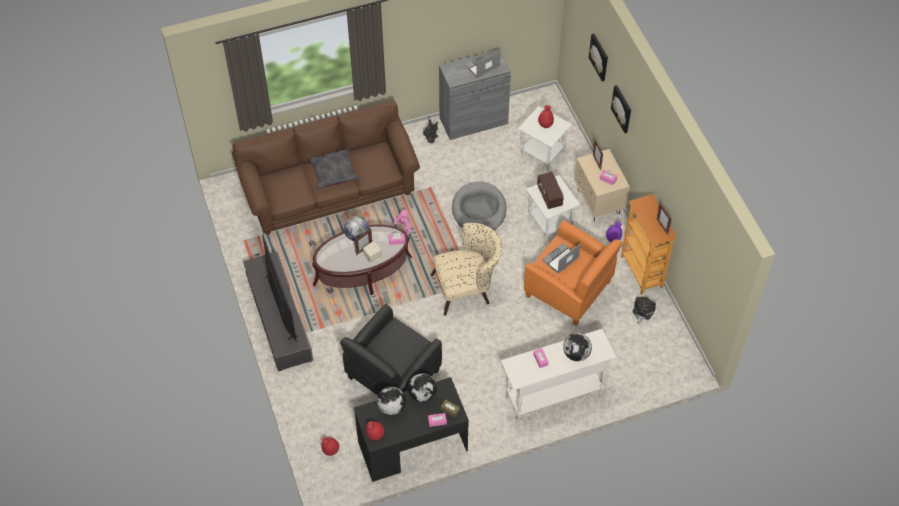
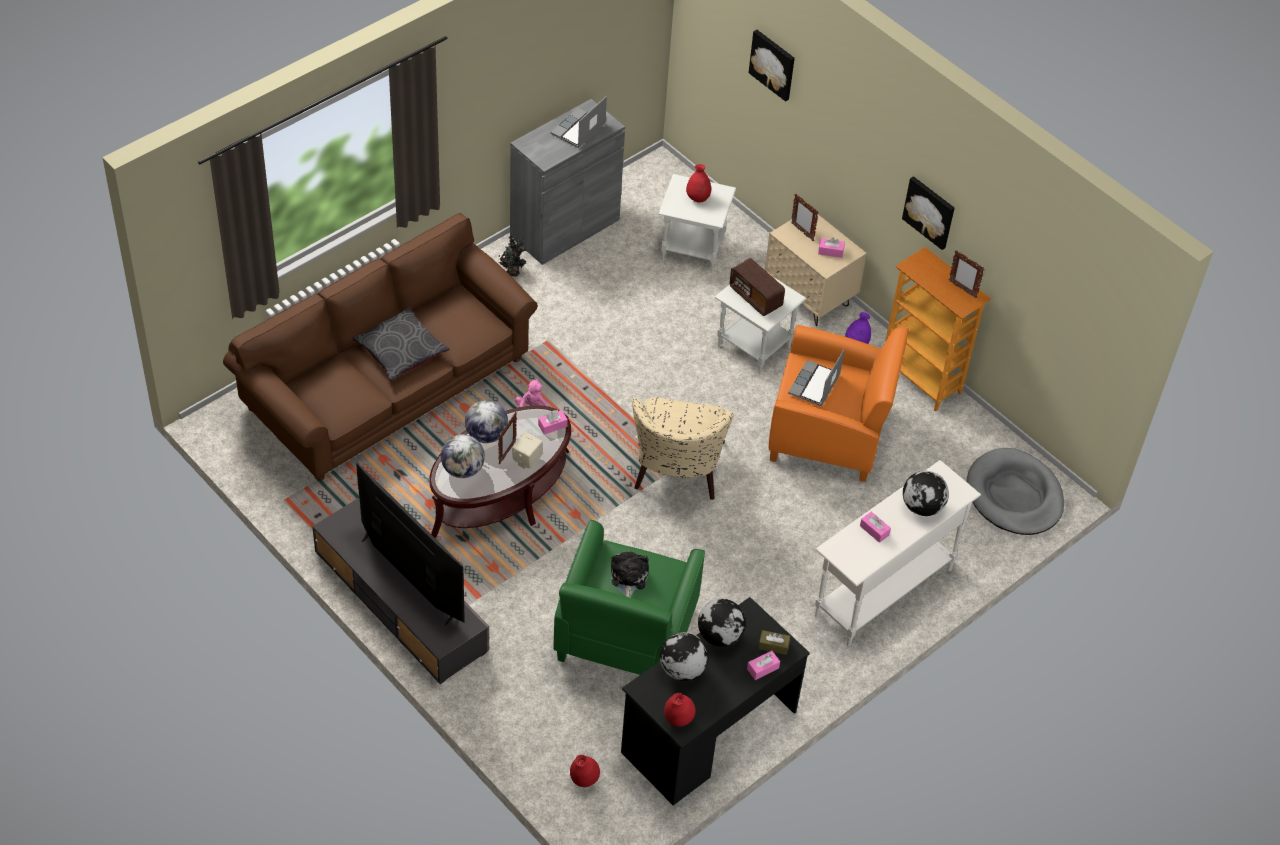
camera: 25 degrees left, 5 degrees down
black armchair [340,304,442,395] -> green armchair [554,520,705,675]
beige armchair [431,223,502,316] -> beige armchair turned 135 degrees clockwise [632,397,734,500]
grey dog bed [452,182,507,230] -> grey dog bed moved to [967,448,1064,535]
picture [611,85,631,133] -> picture moved to [902,176,955,250]
plush toy [633,296,656,324] -> plush toy moved to [611,551,649,598]
none -> globe [441,434,485,478]

